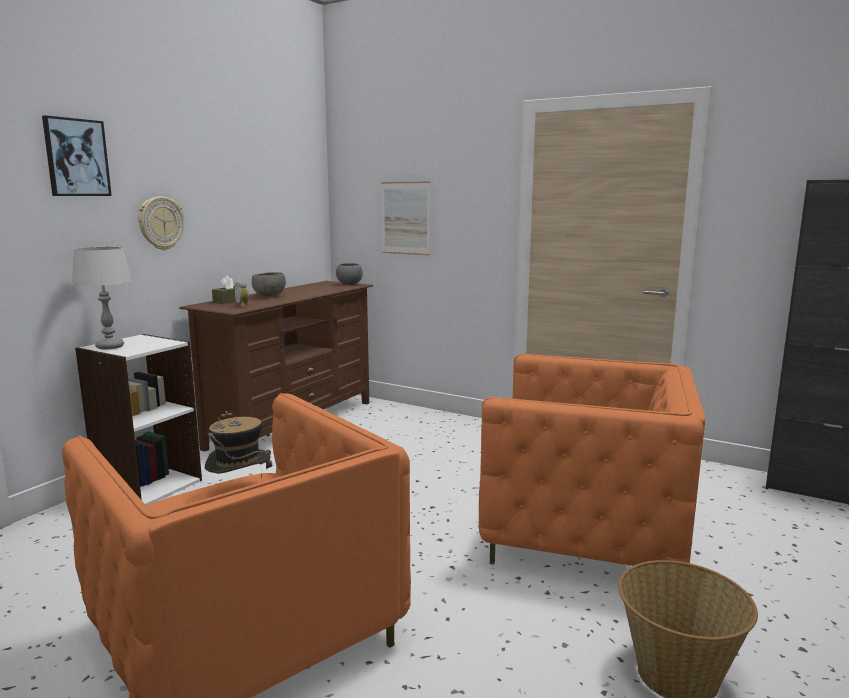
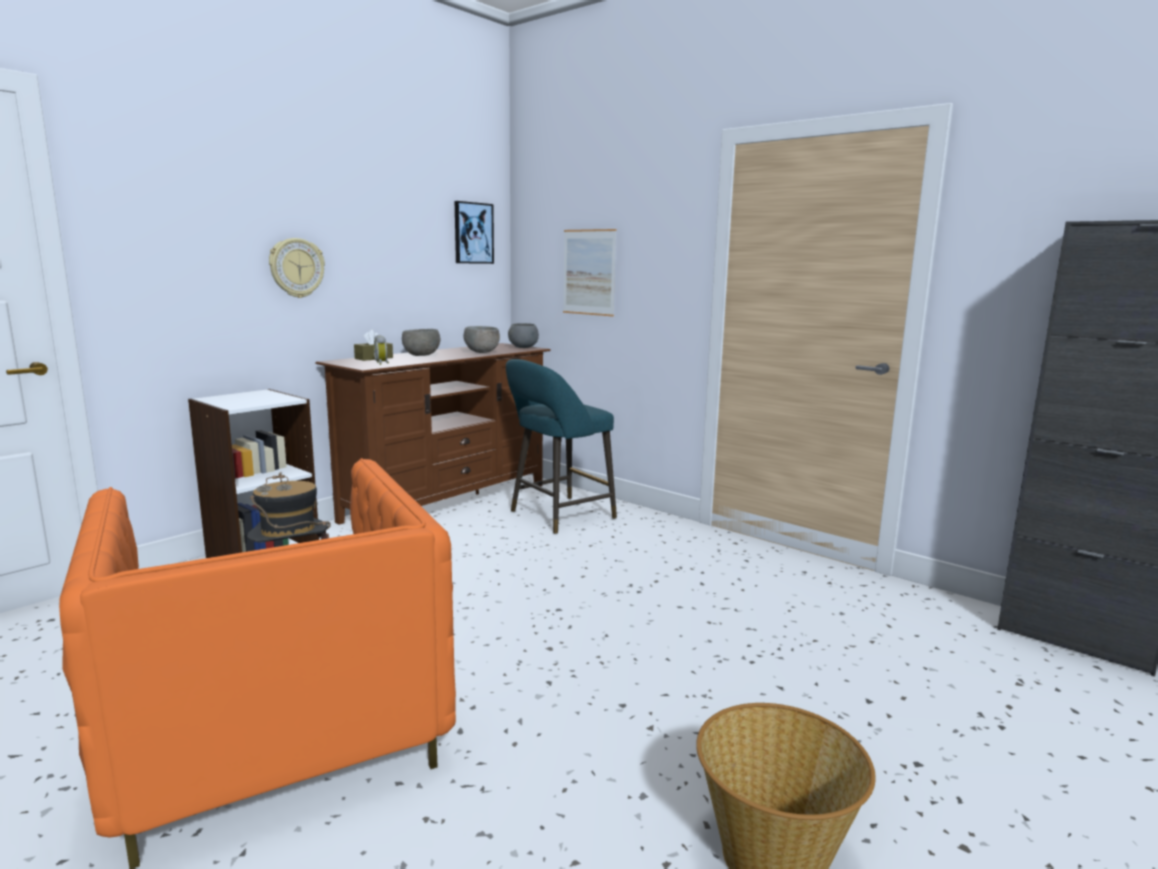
camera: 10 degrees right, 0 degrees up
picture [42,115,112,196] -> picture moved to [455,201,494,264]
grey table lamp [72,247,133,349] -> none
orange armchair [479,354,705,566] -> none
none -> grey bowl [463,326,500,353]
none -> turquoise stool [506,359,617,534]

